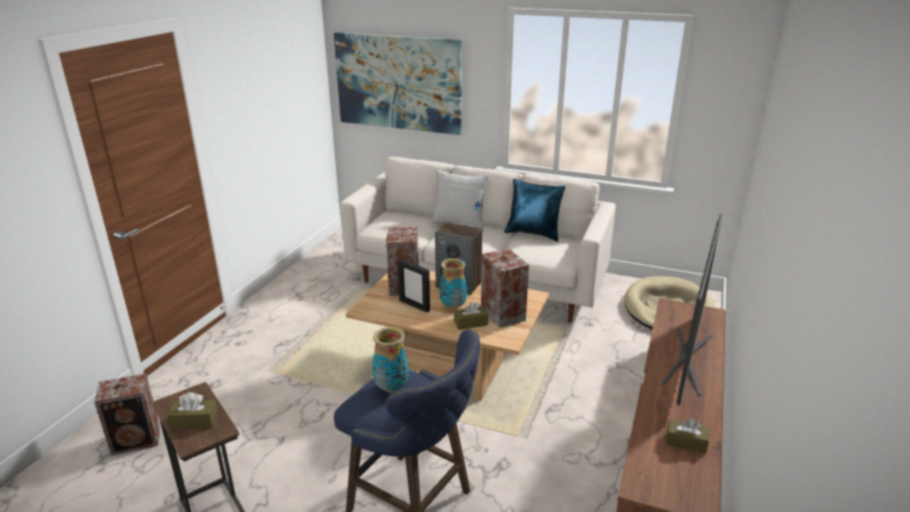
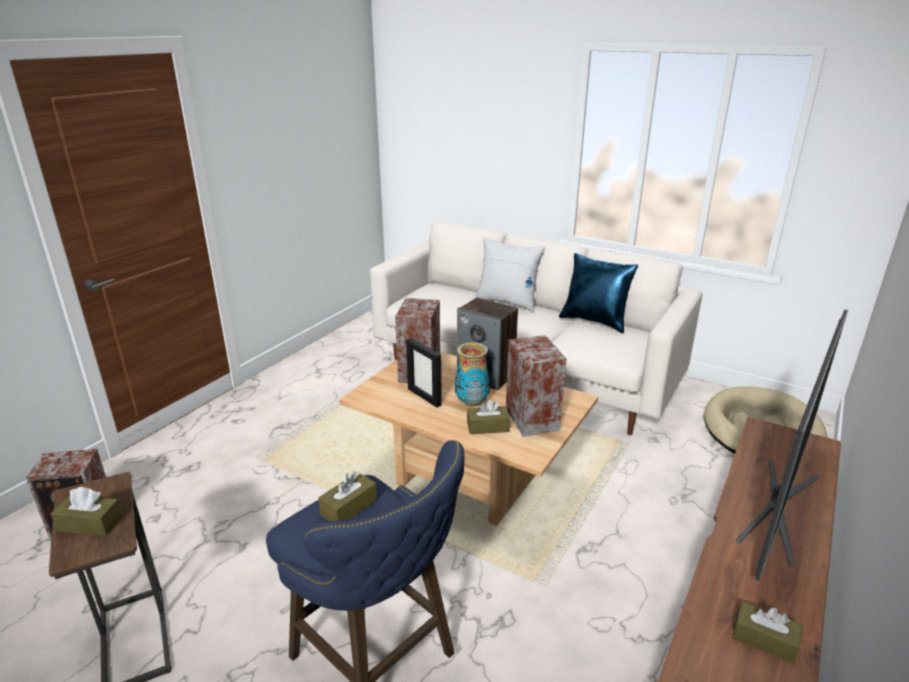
camera: 10 degrees right, 0 degrees up
picture [334,32,462,135] -> none
vase [372,327,409,393] -> brown tissue box [318,471,377,521]

